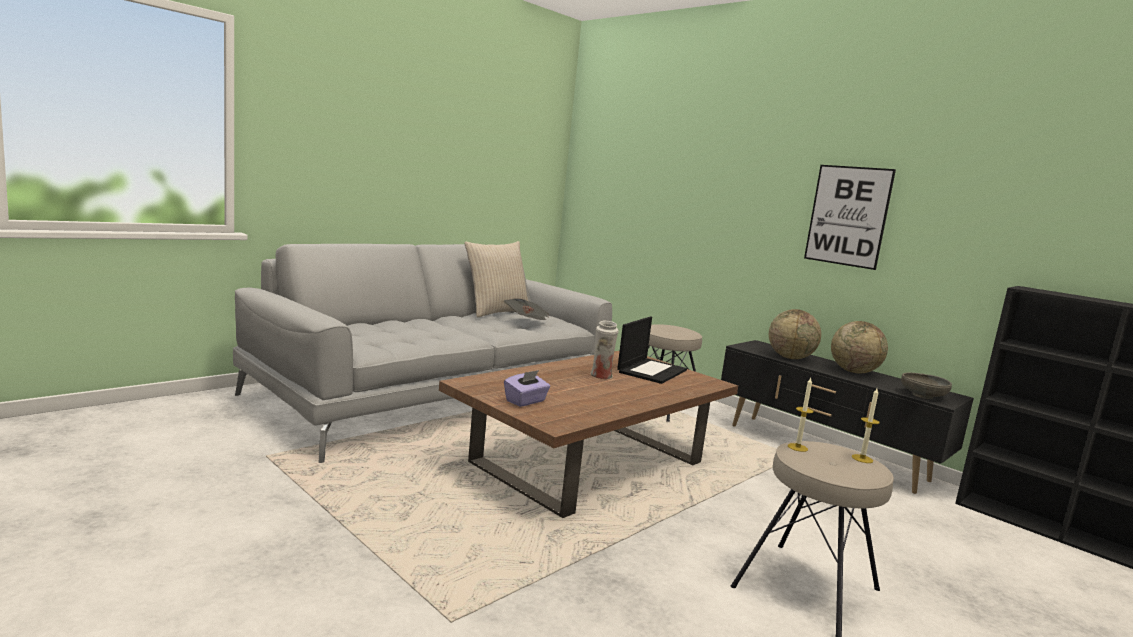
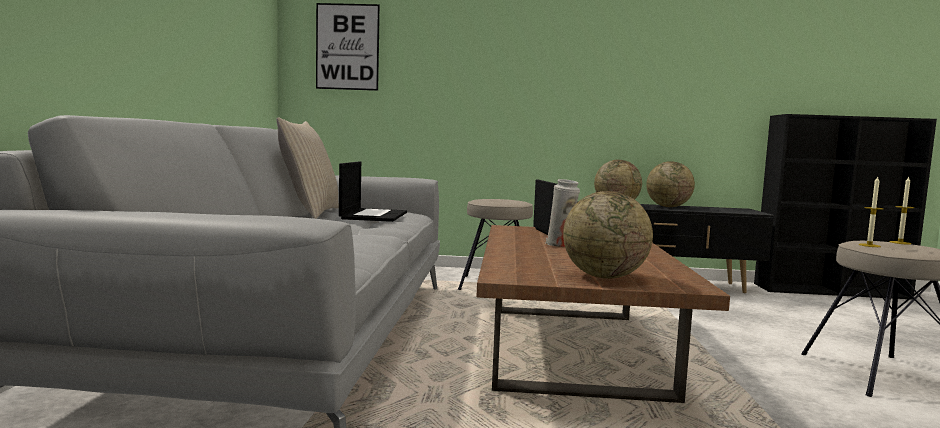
camera: 40 degrees left, 5 degrees down
newspaper [503,299,549,320] -> laptop [339,161,407,222]
purple tissue box [504,370,550,407] -> globe [563,191,653,279]
picture [804,165,896,270] -> picture moved to [316,3,380,91]
grey bowl [901,373,952,399] -> none

